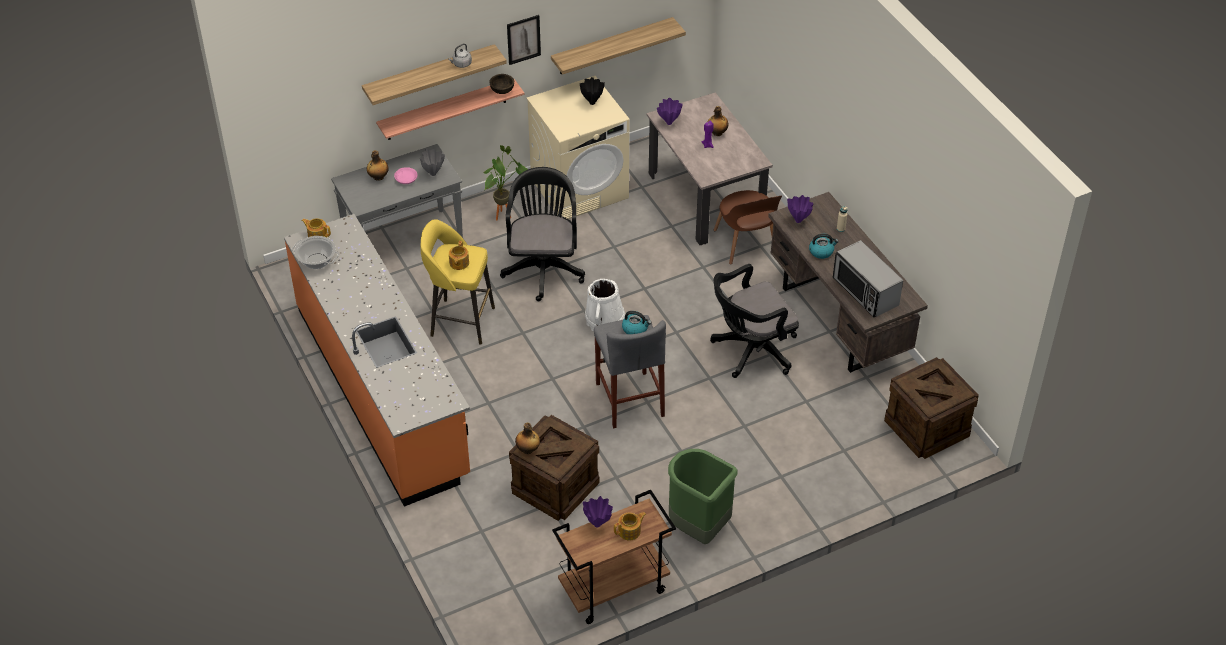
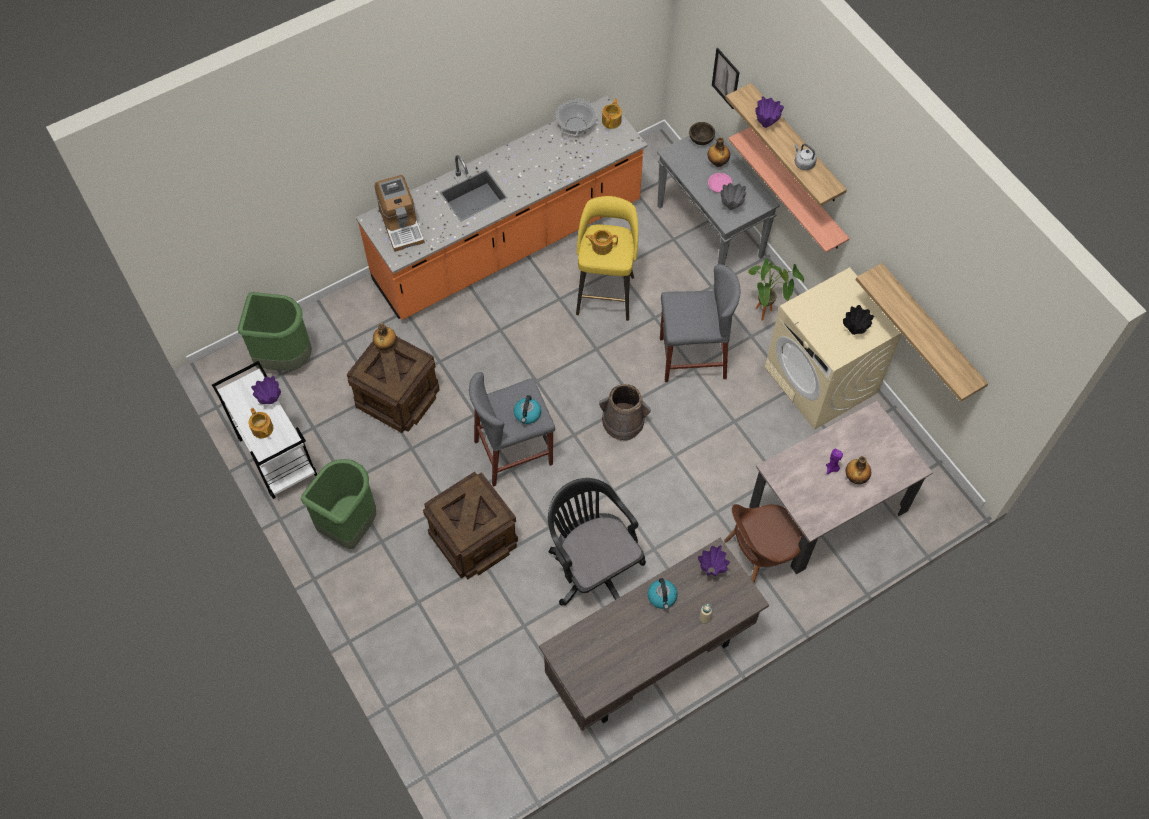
camera: 85 degrees right, 15 degrees up
brown bowl [489,74,514,94] -> brown bowl moved to [689,122,715,145]
black office chair [500,167,585,301] -> grey stool [660,264,740,382]
picture [507,15,541,65] -> picture moved to [712,48,740,109]
brown cart [552,490,676,624] -> white cart [212,361,317,499]
white bucket [585,279,625,331] -> brown bucket [599,384,651,440]
purple vase [657,98,683,125] -> purple vase moved to [756,96,784,128]
microwave [833,240,903,317] -> none
crate [884,357,979,459] -> crate moved to [423,472,518,579]
none -> green trash can [238,292,312,371]
none -> coffee machine [375,175,425,252]

